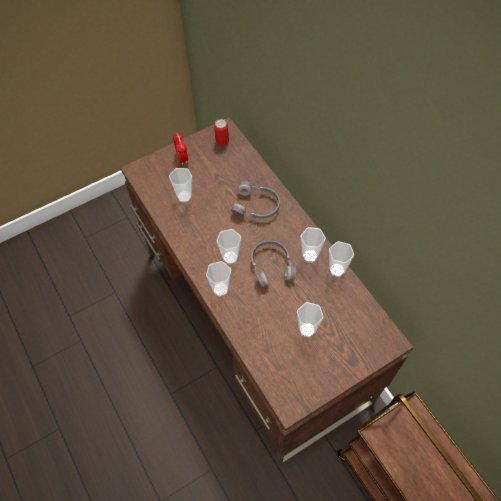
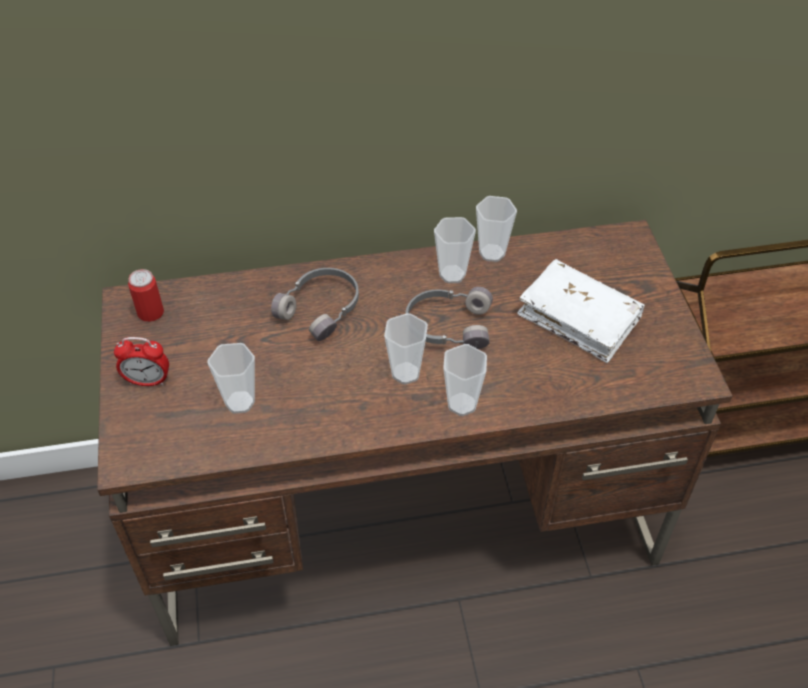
camera: 70 degrees left, 10 degrees down
cup [297,302,324,338] -> white book [517,259,644,363]

